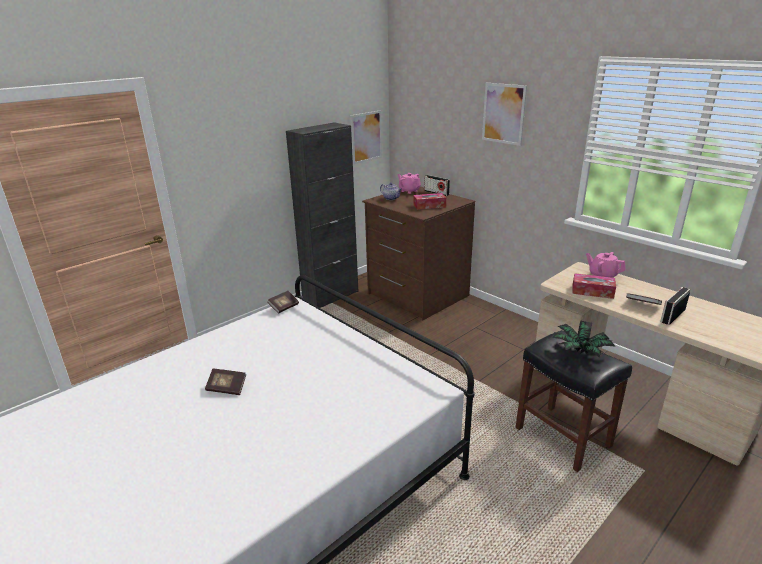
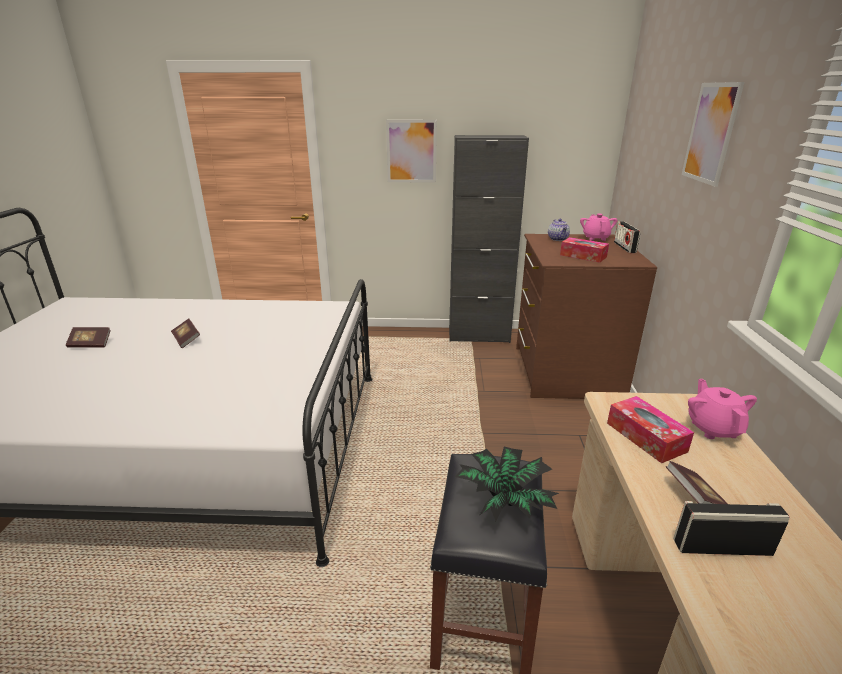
camera: 45 degrees right, 0 degrees up
book [267,291,299,313] -> book moved to [66,327,111,348]
picture [351,110,382,164] -> picture moved to [386,120,437,183]

